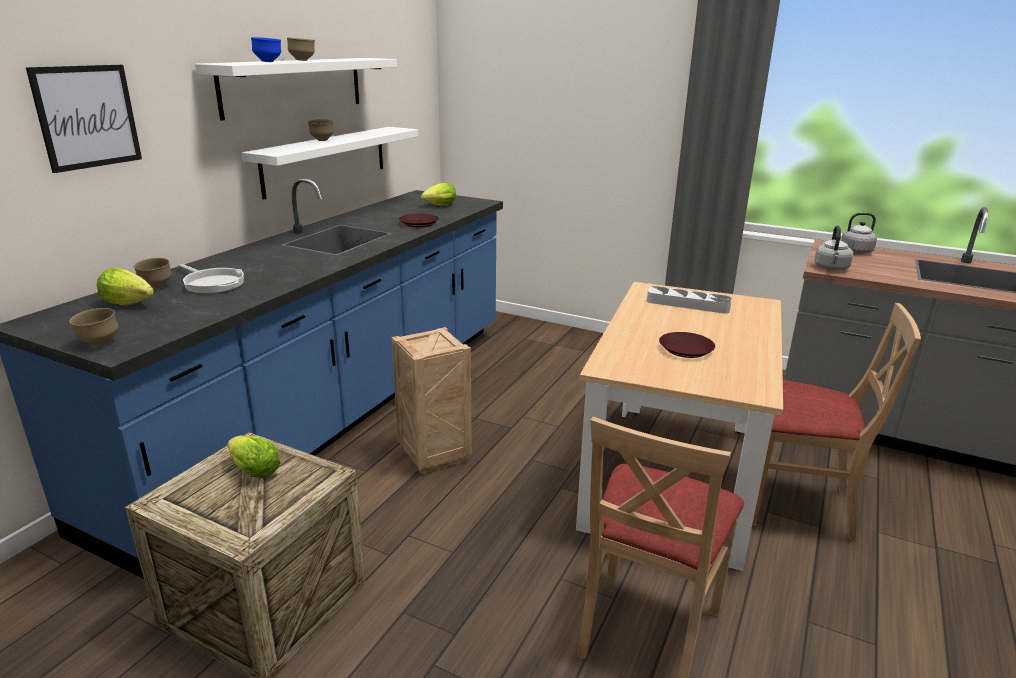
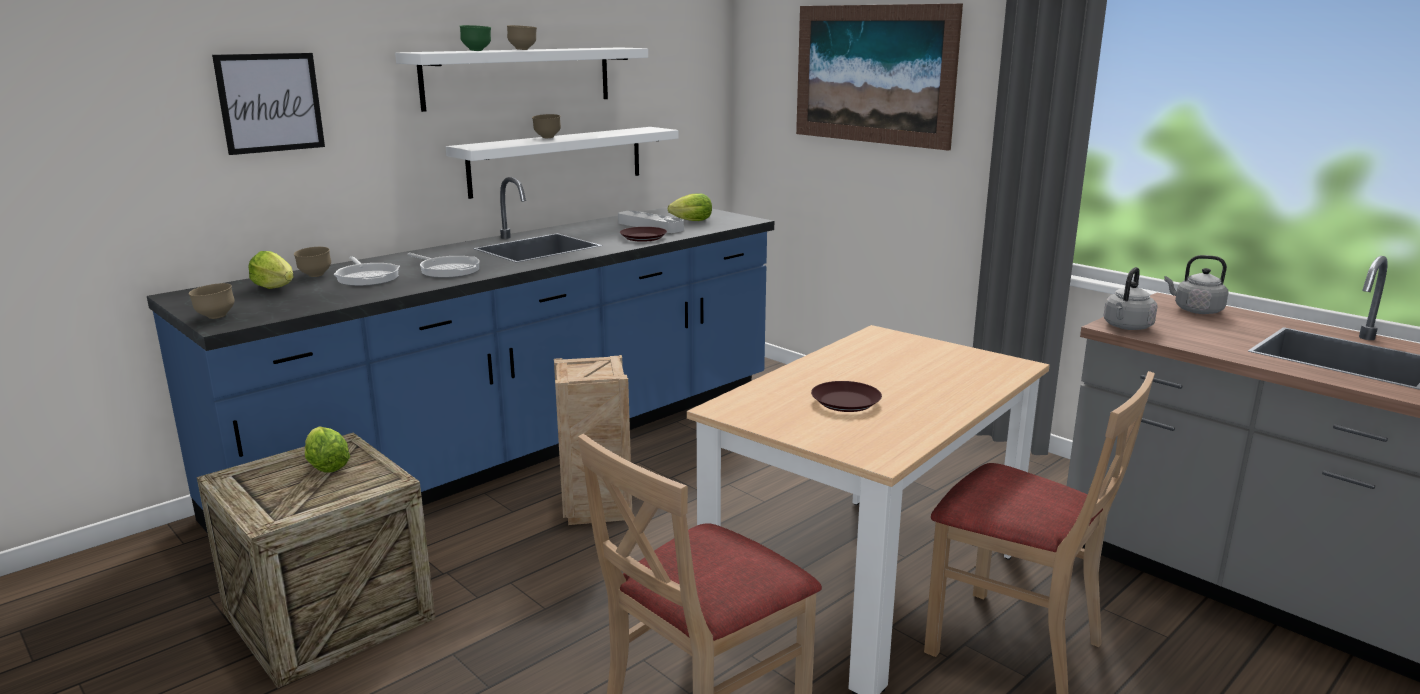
camera: 20 degrees right, 5 degrees down
blue bowl [251,37,281,62] -> green bowl [460,25,491,51]
grey tray [647,286,732,314] -> grey tray moved to [618,210,684,233]
none -> frying pan [407,253,480,278]
none -> picture [796,4,963,151]

